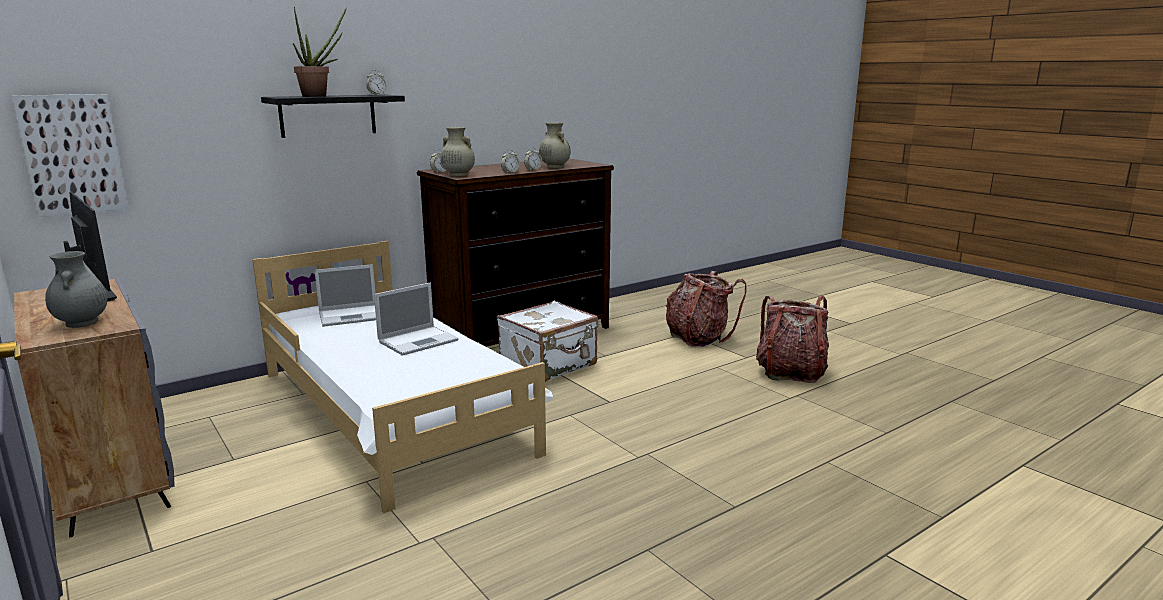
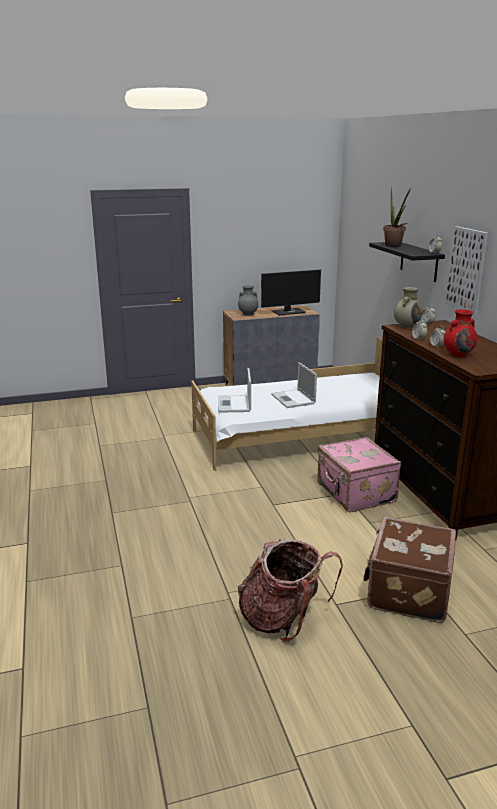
camera: 110 degrees right, 5 degrees up
picture [12,94,128,217] -> picture moved to [445,226,488,315]
laptop [315,264,376,327] -> laptop moved to [218,368,251,413]
white suitcase [497,301,598,382] -> pink suitcase [317,437,401,512]
beige vase [539,122,570,168] -> red vase [444,309,477,357]
backpack [666,271,746,347] -> brown suitcase [363,517,456,623]

